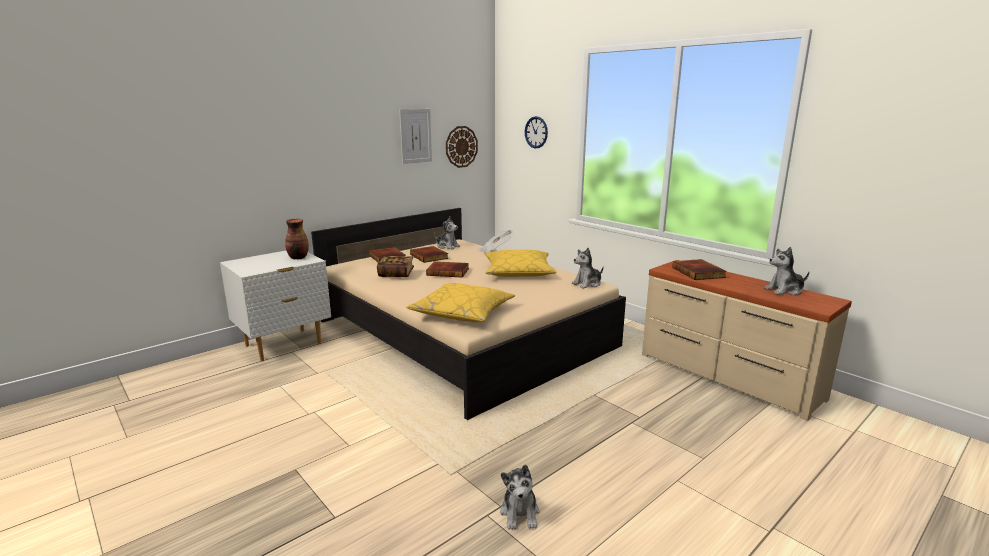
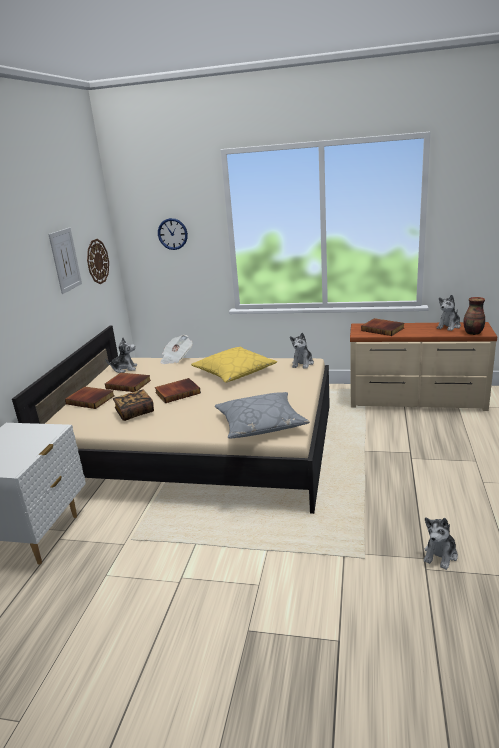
camera: 35 degrees left, 5 degrees up
vase [285,219,309,259] -> vase moved to [463,297,485,335]
yellow pillow [406,283,515,322] -> grey pillow [215,392,310,439]
plush toy [500,464,540,530] -> plush toy turned 75 degrees clockwise [424,518,458,570]

